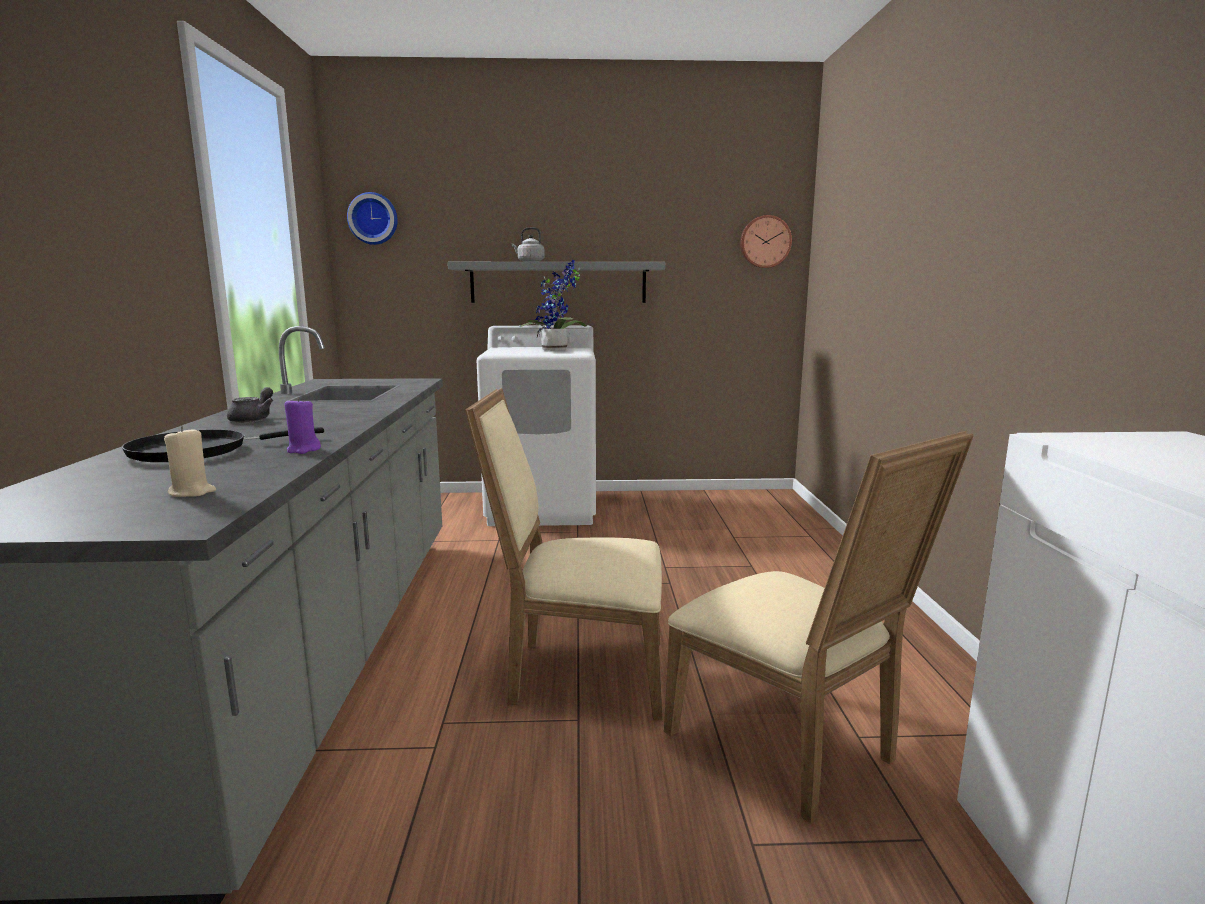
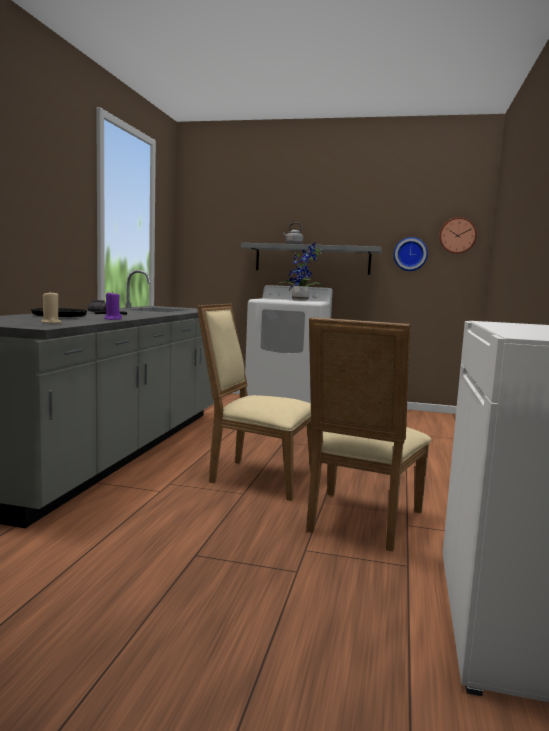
camera: 15 degrees right, 5 degrees down
wall clock [347,192,398,245] -> wall clock moved to [394,237,428,271]
beige chair [664,431,974,823] -> beige chair turned 45 degrees clockwise [306,317,431,552]

